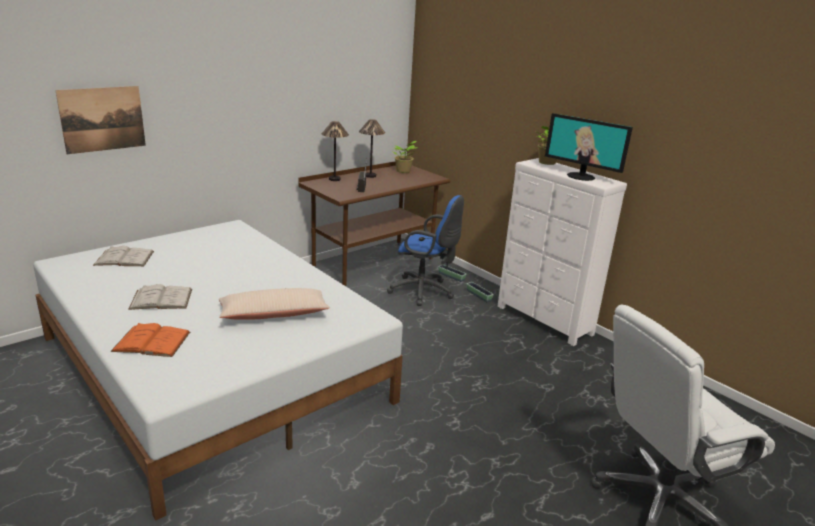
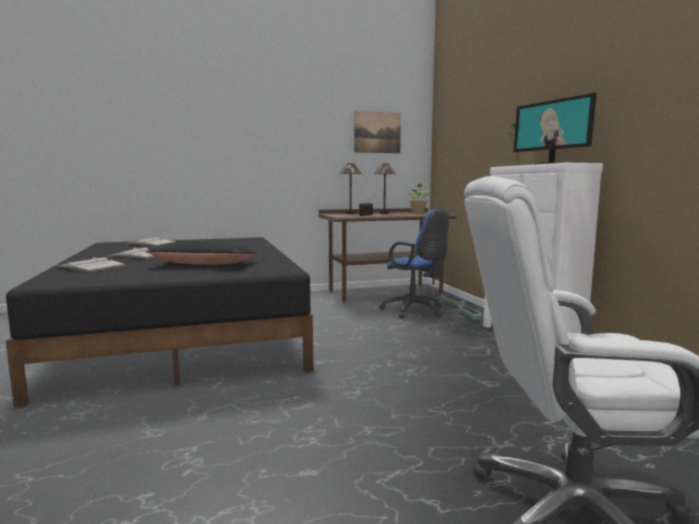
camera: 25 degrees right, 15 degrees down
white bed [33,220,403,521] -> black bed [6,237,313,407]
picture [55,86,146,154] -> picture moved to [354,111,401,154]
orange book [110,323,190,357] -> white book [54,257,125,273]
beige pillow [219,288,330,319] -> black pillow [146,241,257,265]

